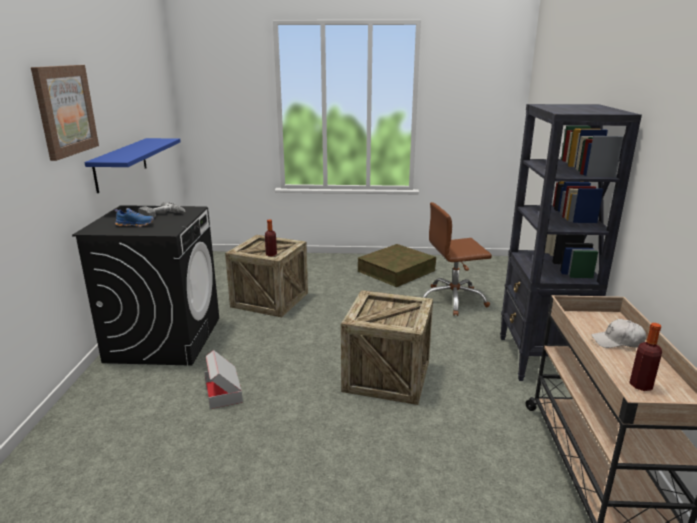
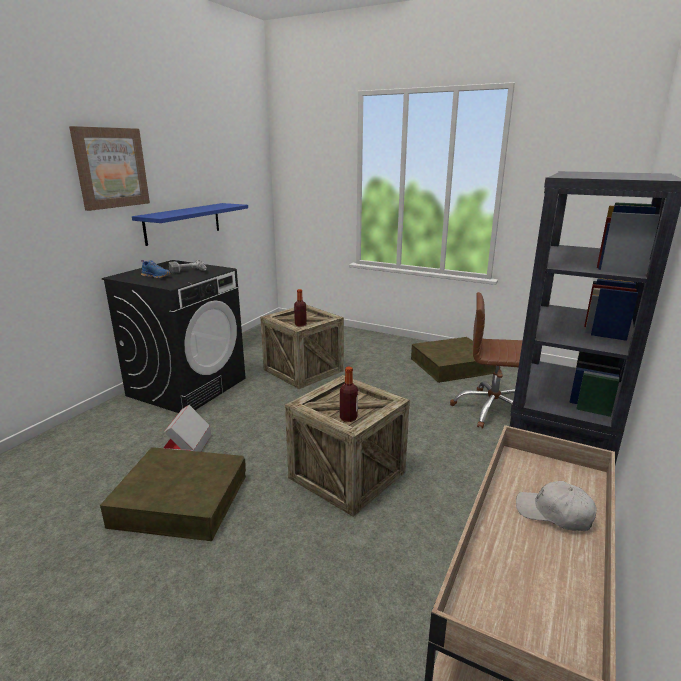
camera: 25 degrees right, 0 degrees up
bottle [629,323,662,391] -> bottle moved to [340,367,358,422]
none -> brown storage box [100,447,246,541]

